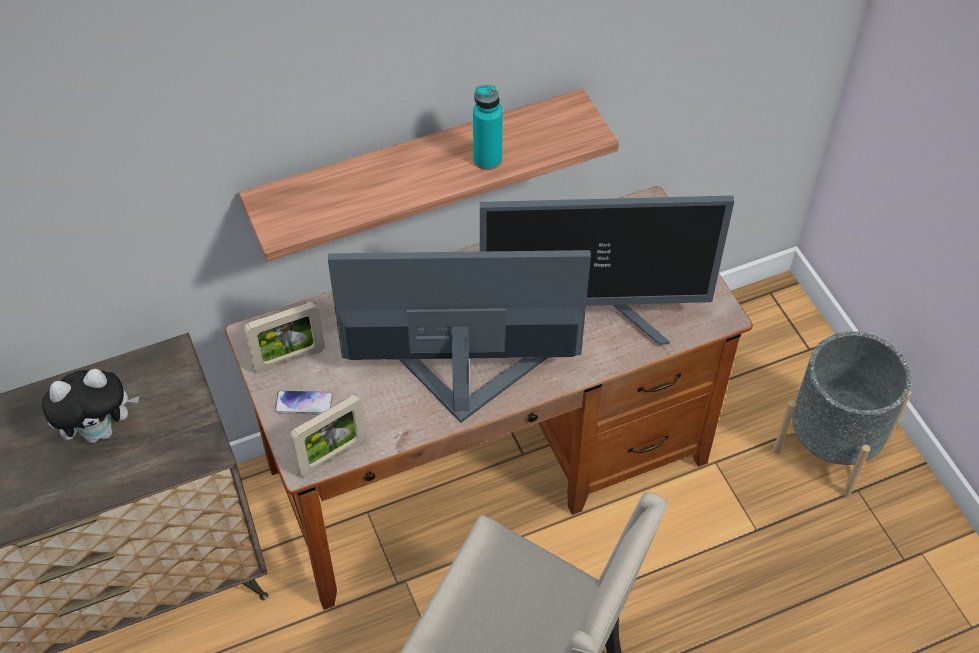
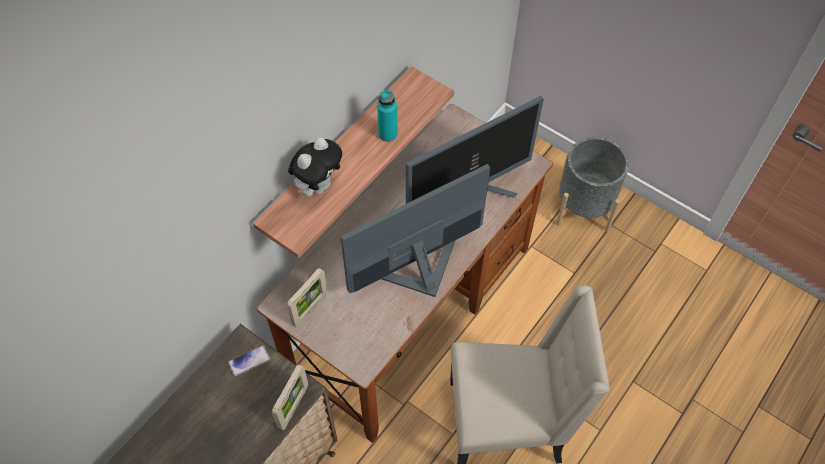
camera: 30 degrees left, 5 degrees up
plush toy [42,369,139,443] -> plush toy moved to [288,137,342,197]
phone [274,390,333,415] -> phone moved to [228,345,270,376]
picture frame [290,395,367,477] -> picture frame moved to [272,364,308,430]

